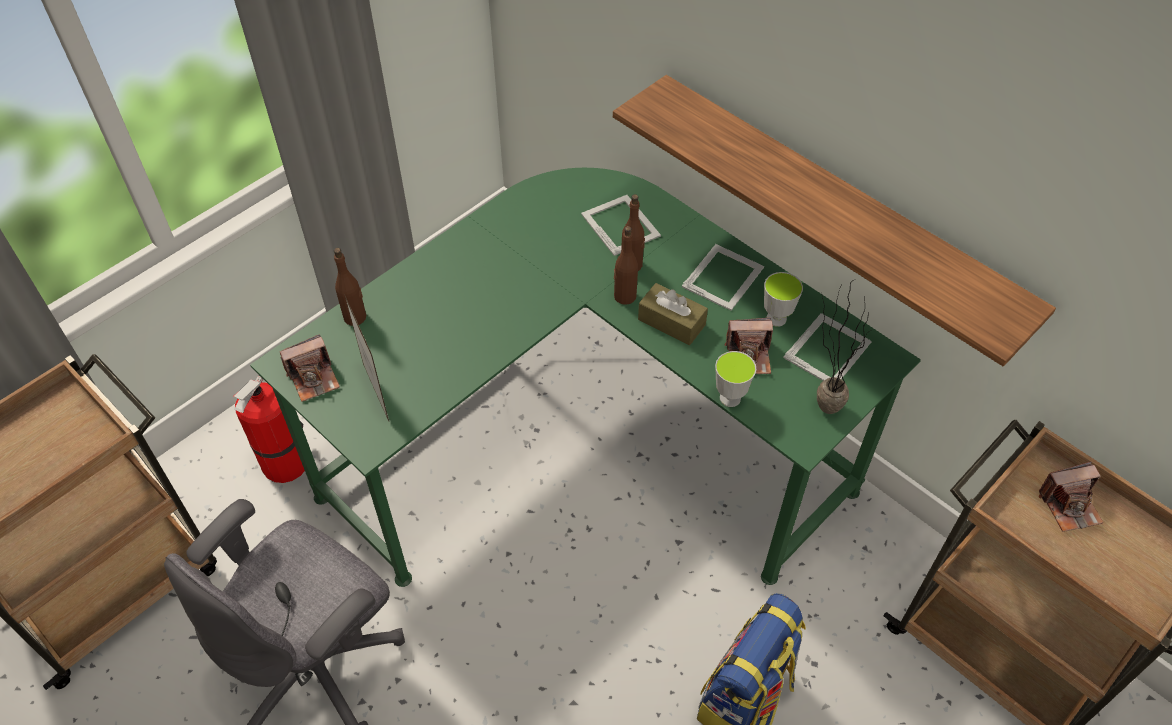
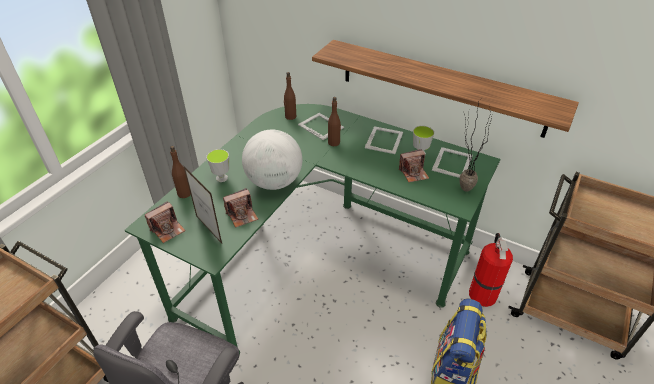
camera: 15 degrees left, 10 degrees down
fire extinguisher [233,375,305,483] -> fire extinguisher moved to [469,233,513,307]
brown bottle [614,226,638,305] -> brown bottle moved to [284,72,296,120]
brown tissue box [638,283,708,345] -> none
cup [715,351,756,407] -> cup moved to [206,149,229,182]
camera [1039,462,1103,532] -> camera moved to [223,188,258,227]
none -> globe [242,130,302,190]

